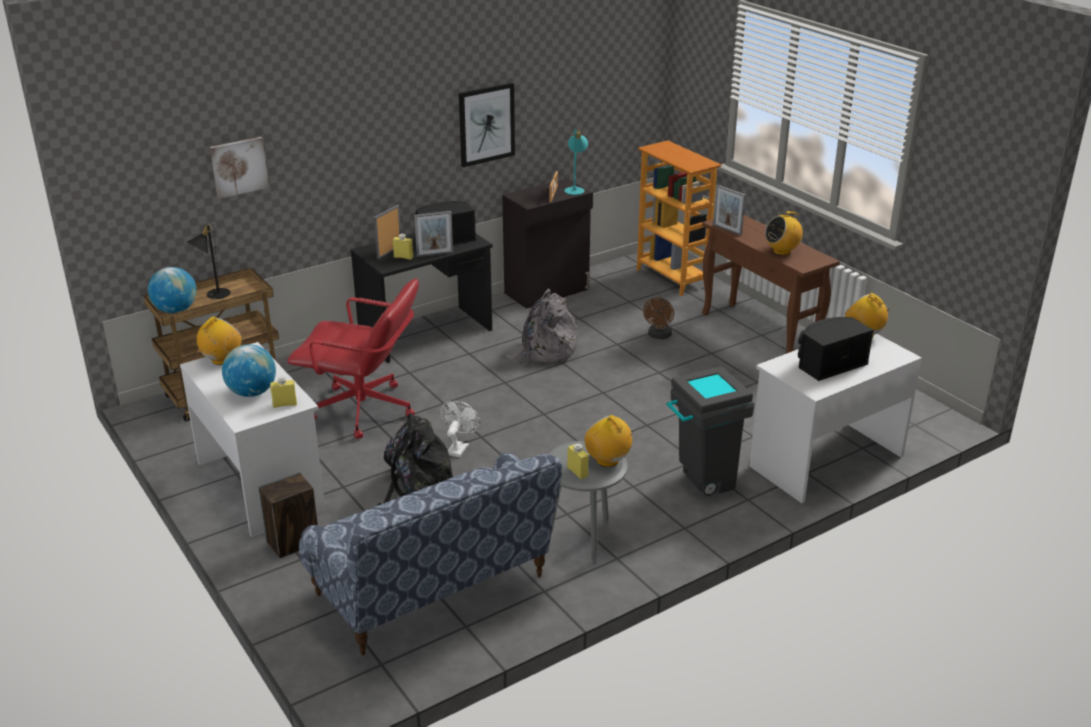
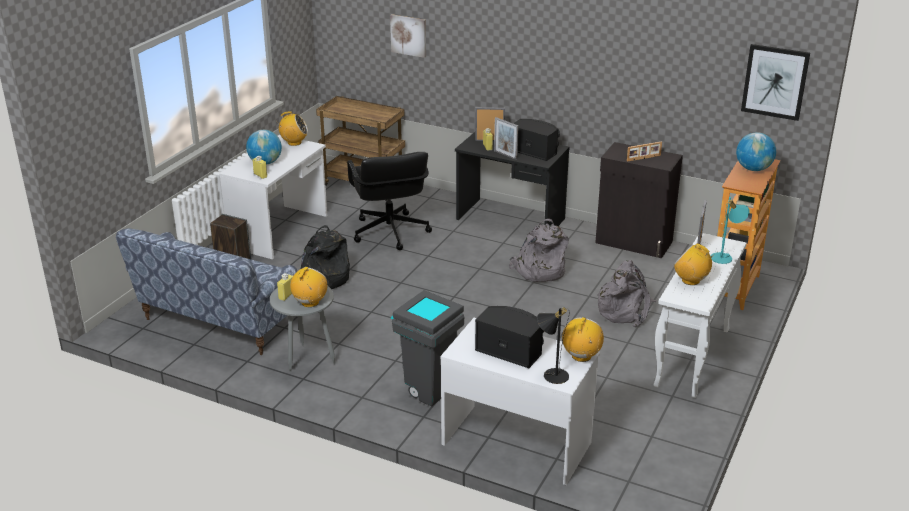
camera: 60 degrees right, 0 degrees up
globe [148,267,197,313] -> globe moved to [736,132,776,171]
black table lamp [186,223,231,299] -> black table lamp moved to [537,307,569,384]
red office chair [288,279,419,439] -> black office chair [347,152,432,250]
white fan [441,401,480,457] -> none
picture [459,83,515,167] -> picture moved to [741,44,810,121]
turquoise table lamp [564,129,588,195] -> turquoise table lamp moved to [711,197,750,264]
brown fan [643,297,674,339] -> grey backpack [597,260,656,327]
brown console table [702,215,840,354] -> white console table [654,233,746,398]

